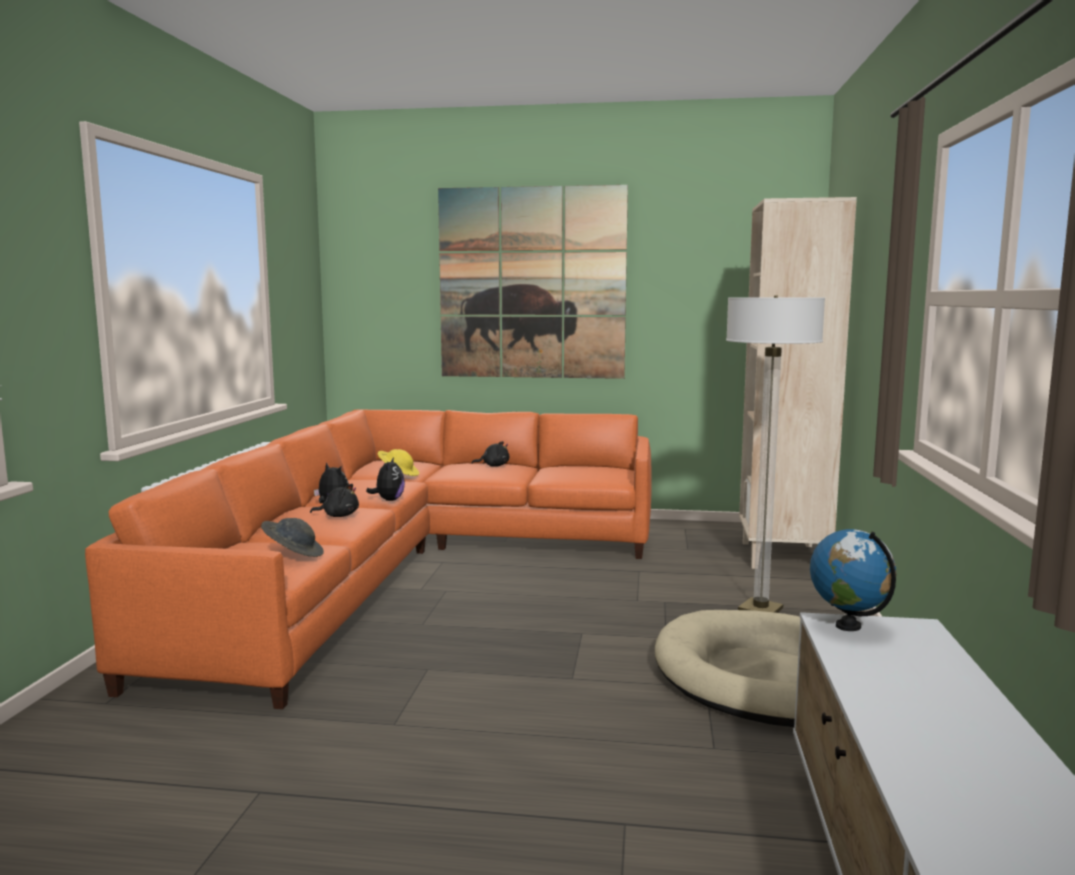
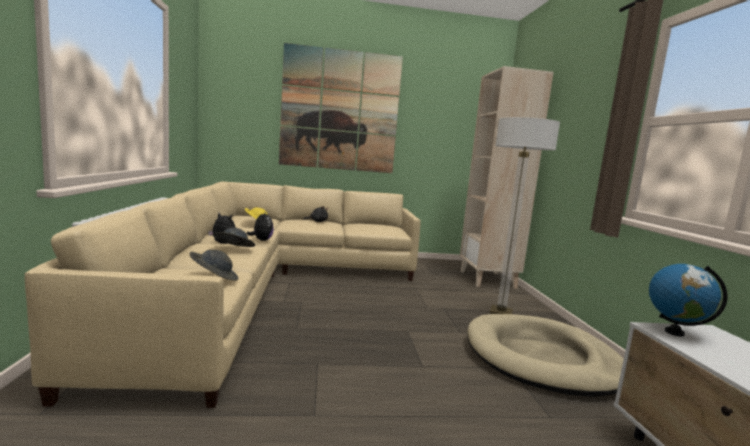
camera: 15 degrees left, 0 degrees up
orange sofa [85,410,652,709] -> beige sofa [25,182,421,408]
black plush toy [310,484,359,517] -> grey hat [213,227,255,247]

